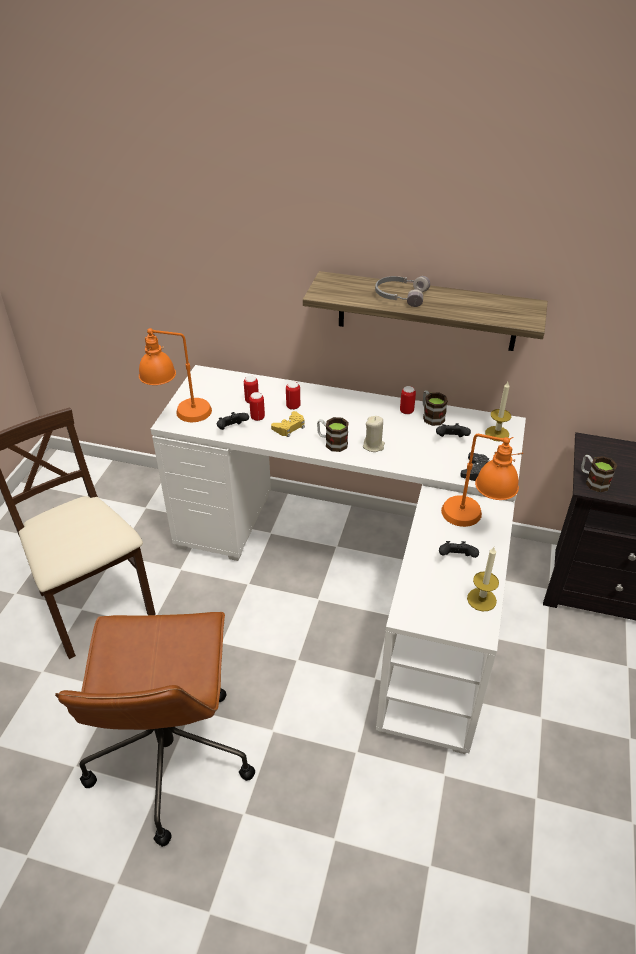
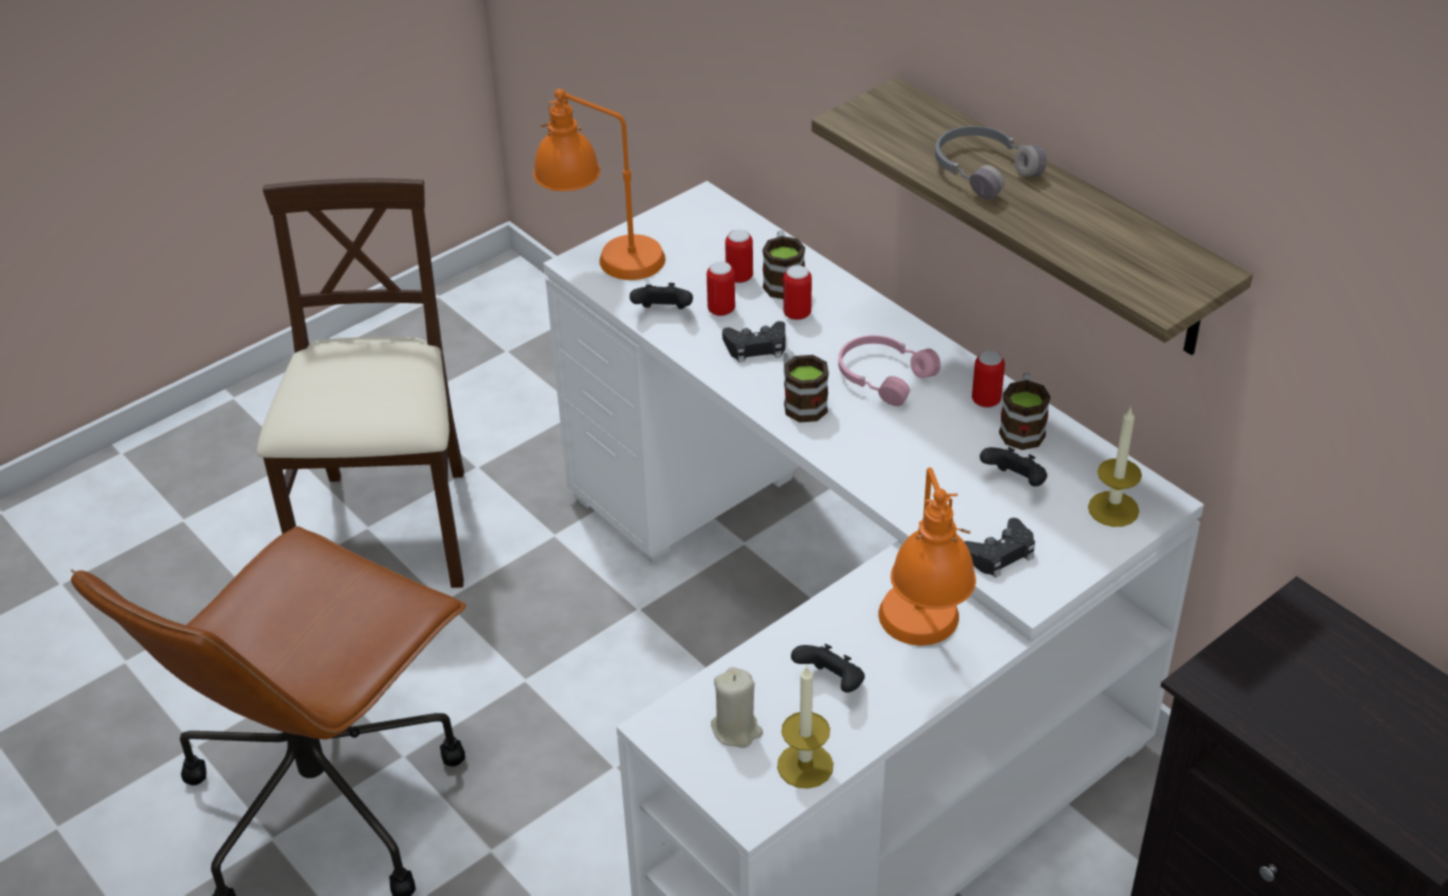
camera: 35 degrees right, 0 degrees up
yellow game controller [271,411,305,437] -> black game controller [722,321,785,363]
beige candle [363,416,385,452] -> beige candle moved to [711,667,763,748]
mug [581,455,617,492] -> mug moved to [763,230,805,299]
none -> pink headphones [838,335,941,406]

